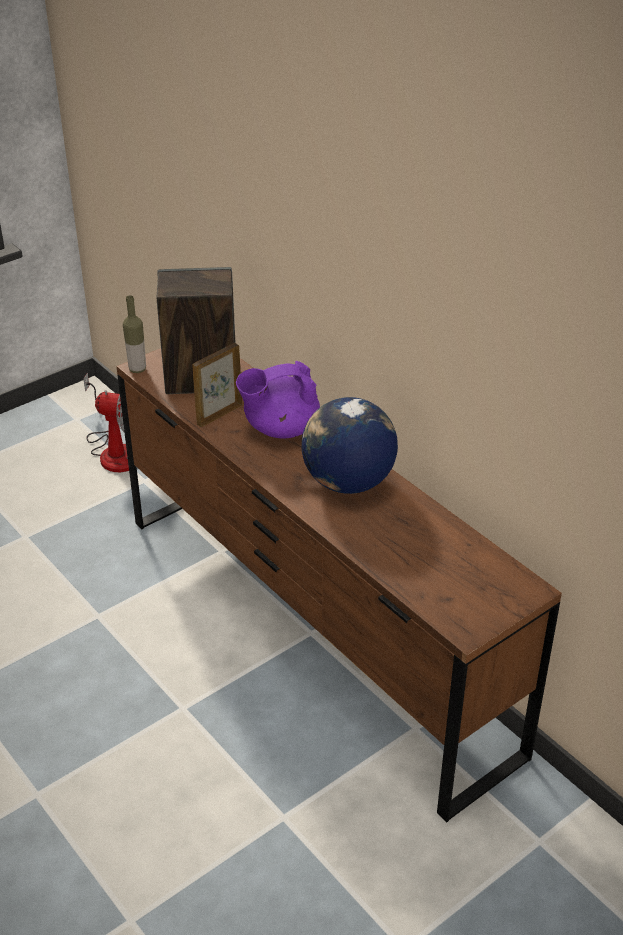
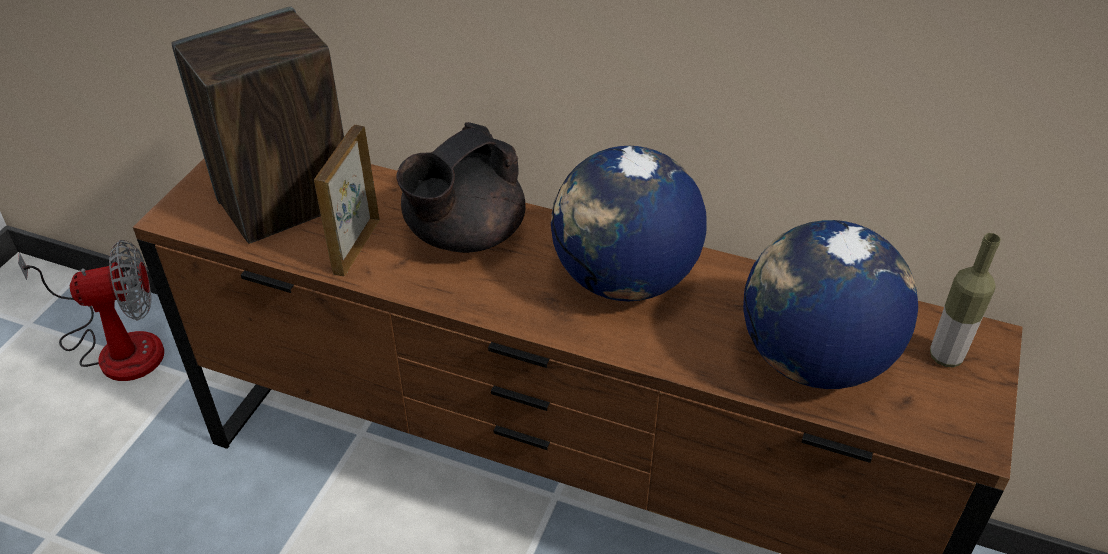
camera: 30 degrees left, 5 degrees up
bottle [123,295,146,373] -> bottle moved to [930,233,1001,368]
purple teapot [236,361,320,439] -> black teapot [397,122,526,253]
none -> globe [743,220,918,389]

